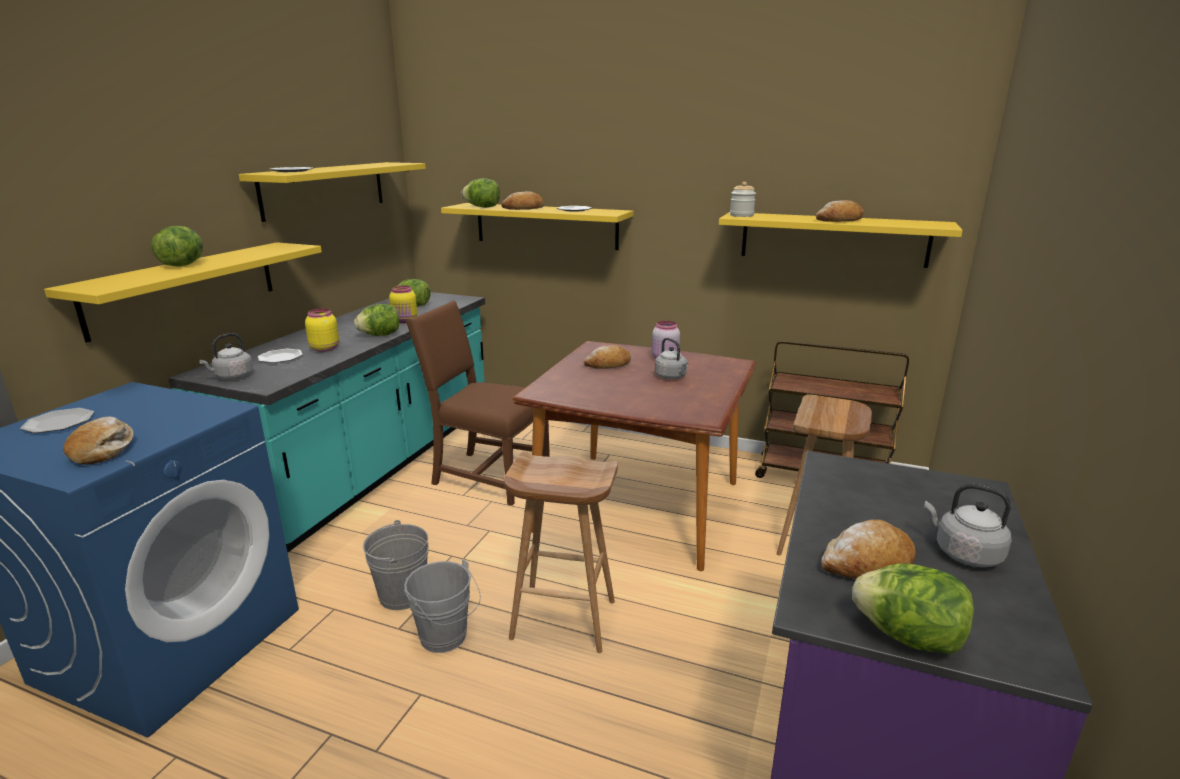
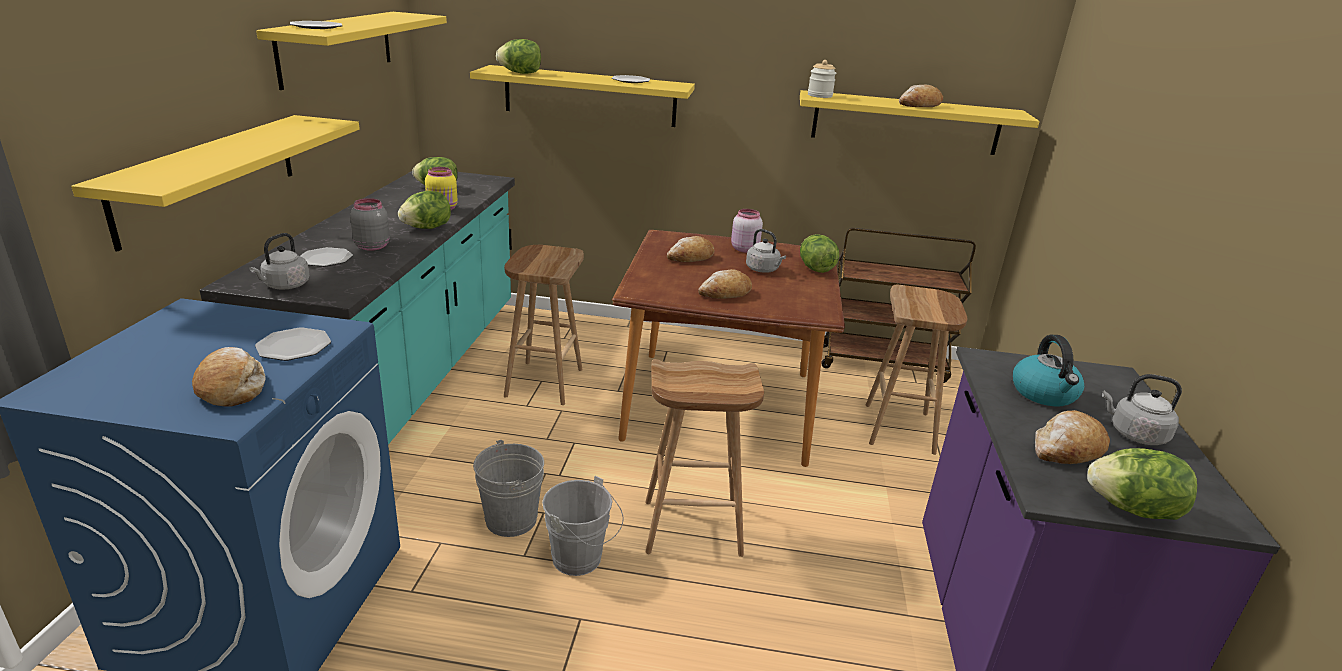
camera: 15 degrees left, 5 degrees up
plate [20,408,94,433] -> plate moved to [255,327,331,361]
lettuce [151,226,203,267] -> lettuce moved to [800,234,839,273]
yellow jar [305,308,339,352] -> grey jar [350,198,390,251]
brown chair [406,301,550,506] -> brown stool [504,245,584,405]
bread [501,191,544,210] -> bread moved to [698,269,752,299]
none -> kettle [1013,335,1084,406]

